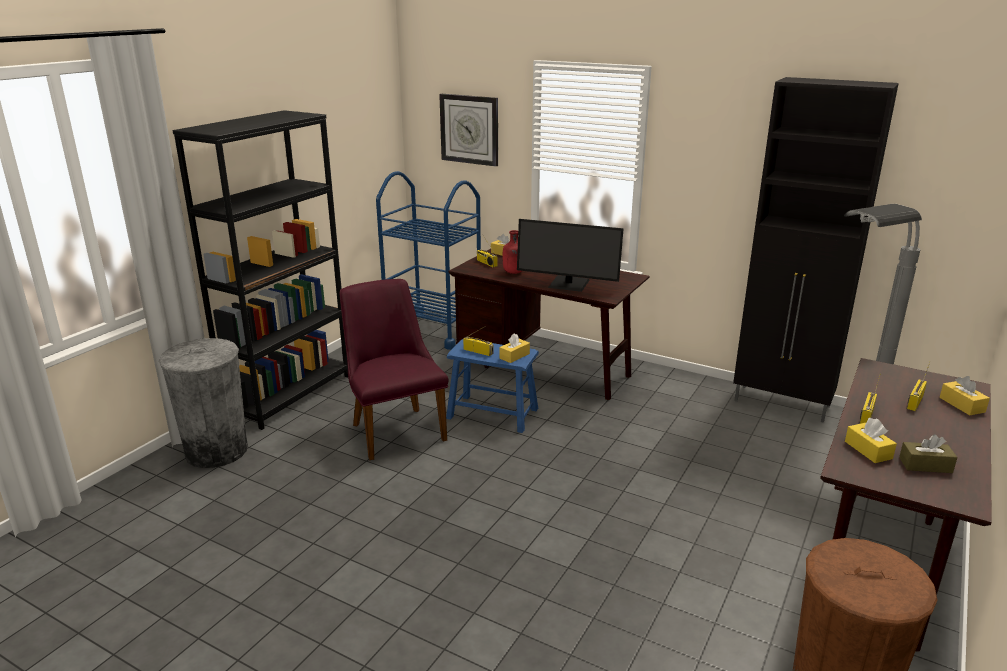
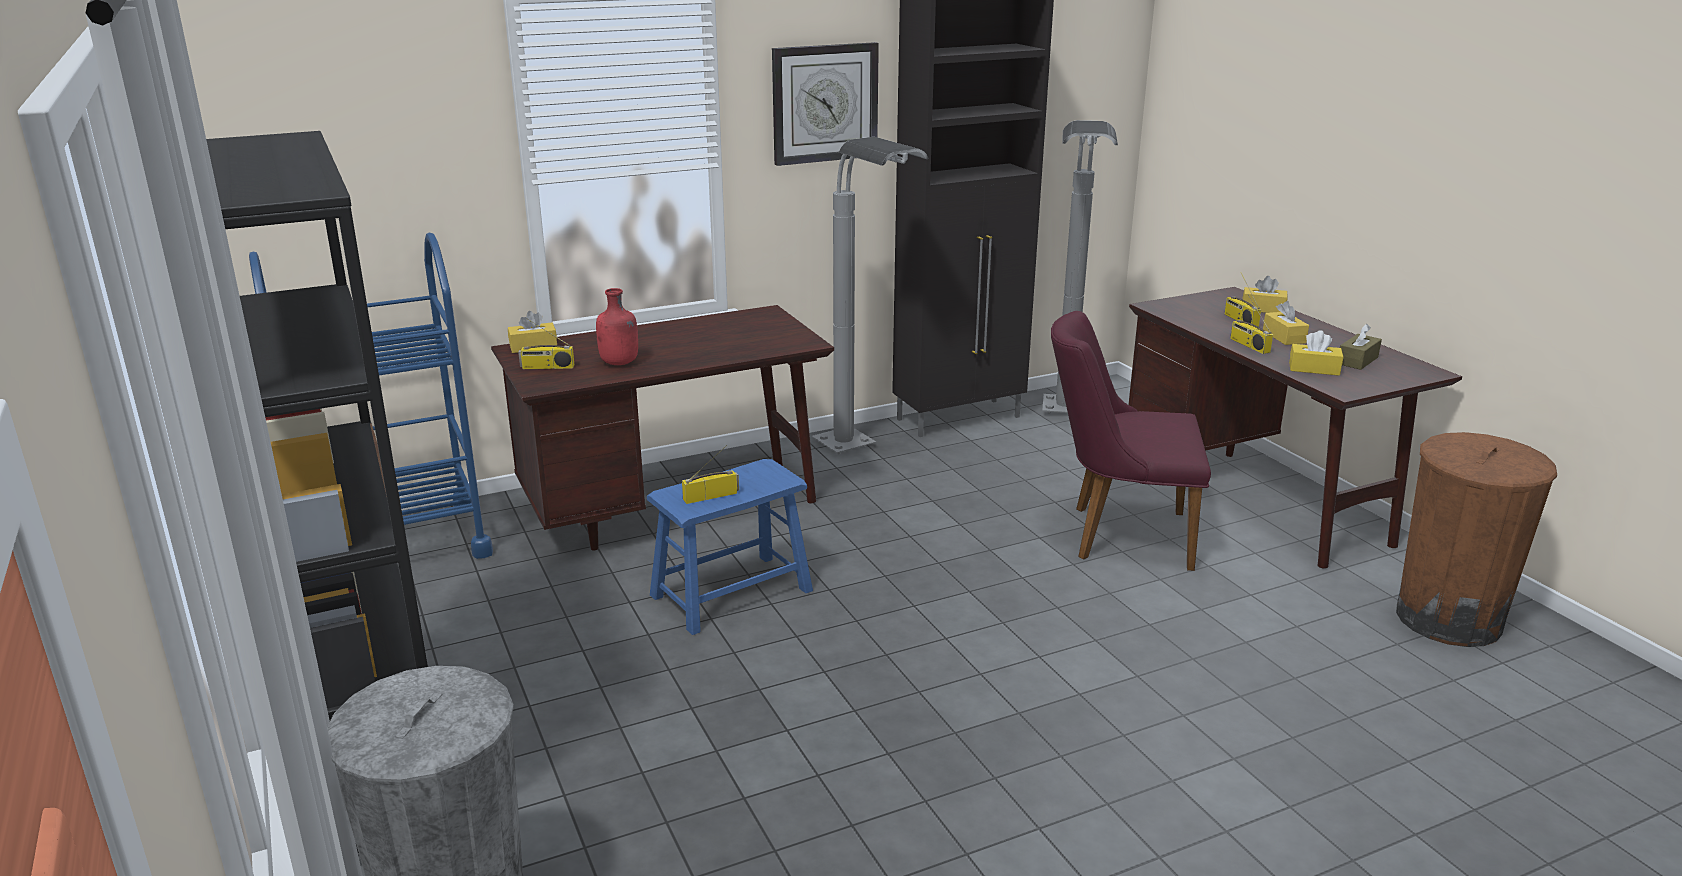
camera: 55 degrees left, 0 degrees up
purple chair [340,279,448,460] -> purple chair moved to [1051,311,1211,571]
wall clock [439,94,498,166] -> wall clock moved to [772,42,879,166]
yellow tissue box [499,333,530,363] -> yellow tissue box moved to [1263,301,1309,345]
monitor [517,219,624,292] -> none
none -> grey floor lamp [812,137,929,454]

